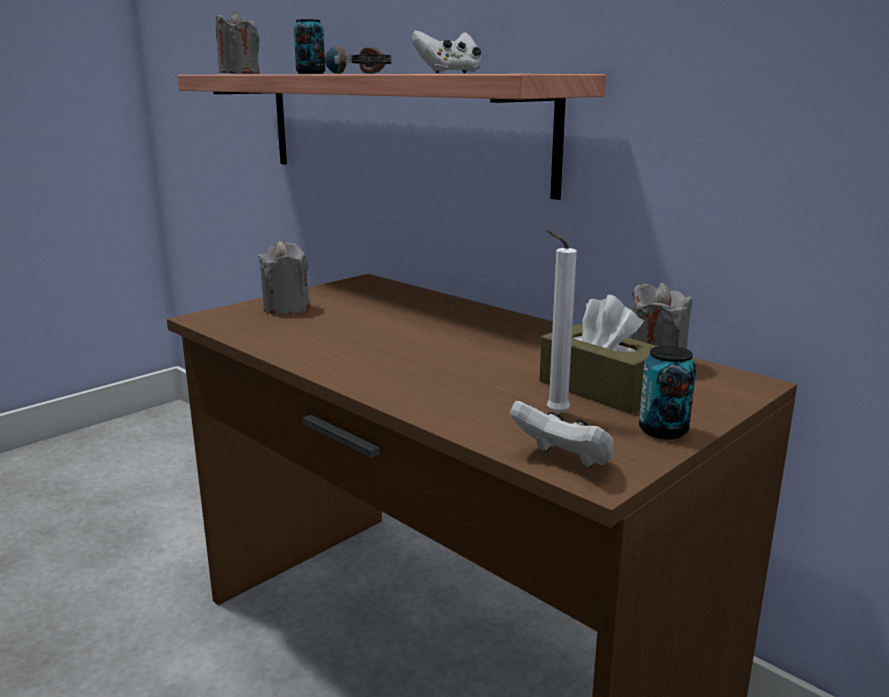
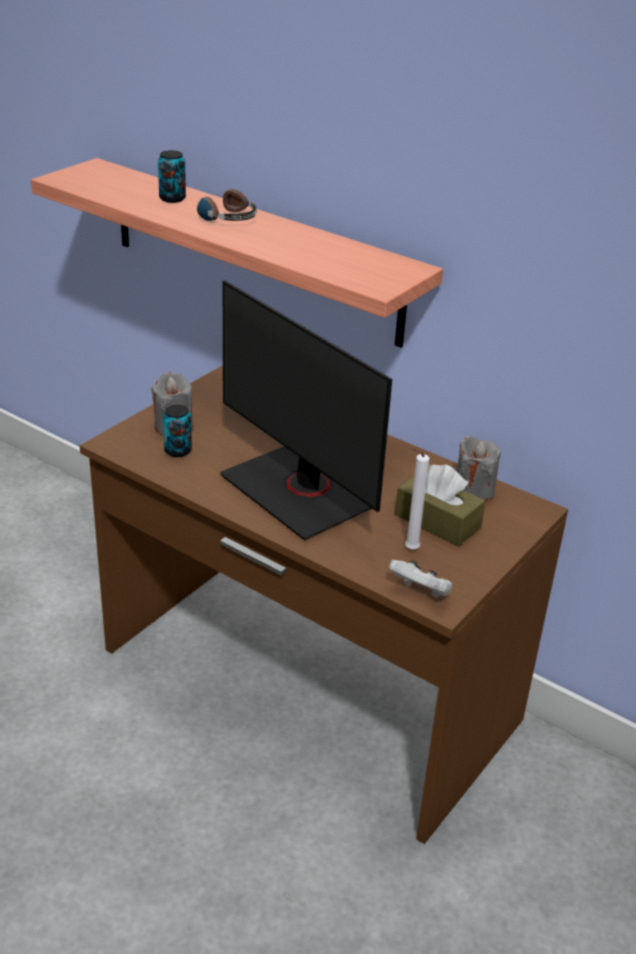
camera: 10 degrees left, 15 degrees up
grey candle [216,11,260,74] -> none
white game controller [411,30,481,73] -> none
can [639,346,696,439] -> can moved to [163,405,192,457]
none -> monitor [219,280,392,540]

